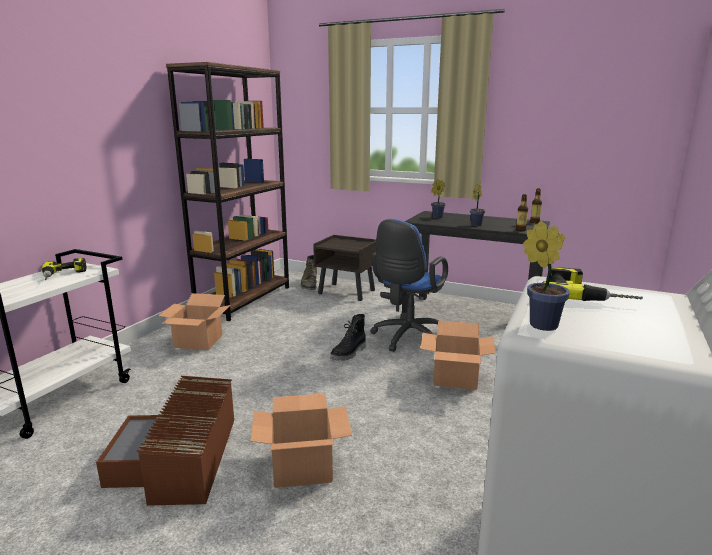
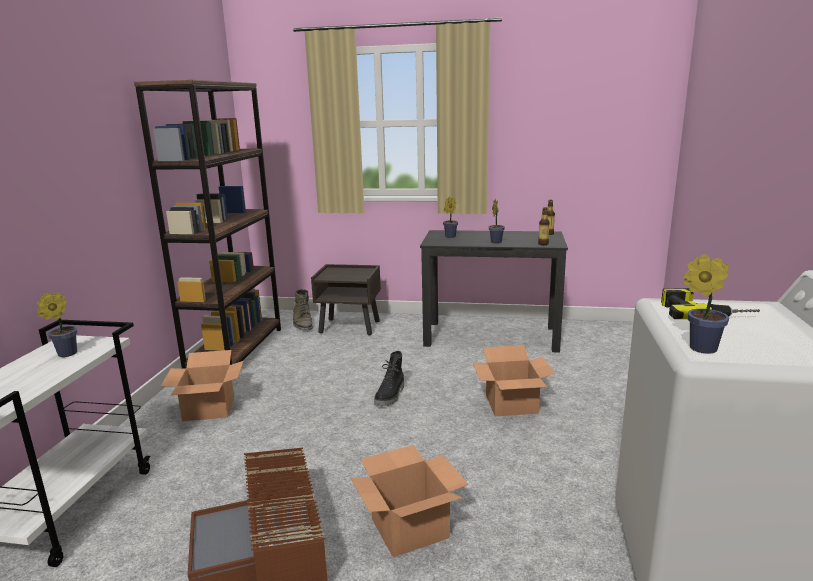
camera: 15 degrees left, 0 degrees up
power drill [42,258,87,280] -> potted plant [37,292,77,357]
blue office chair [370,219,448,352] -> none

